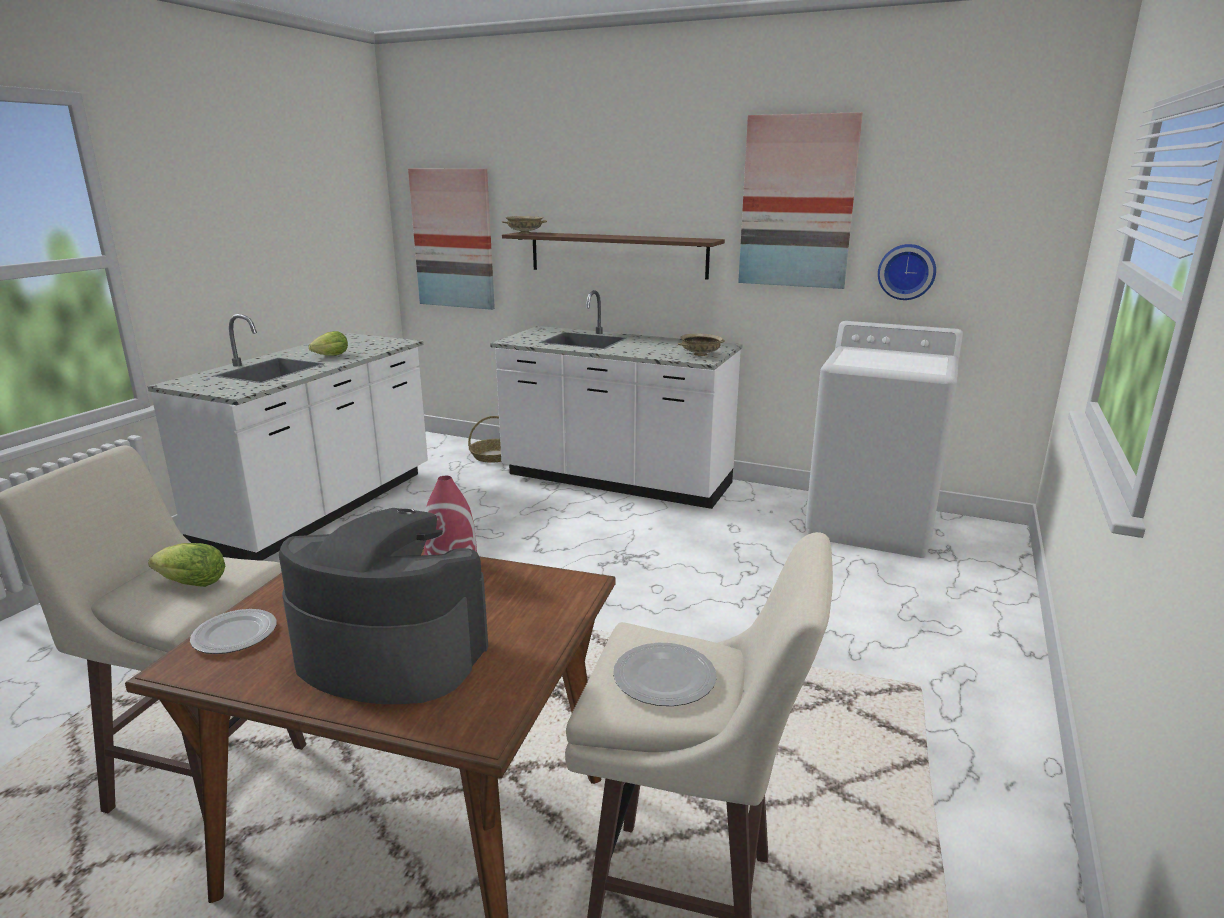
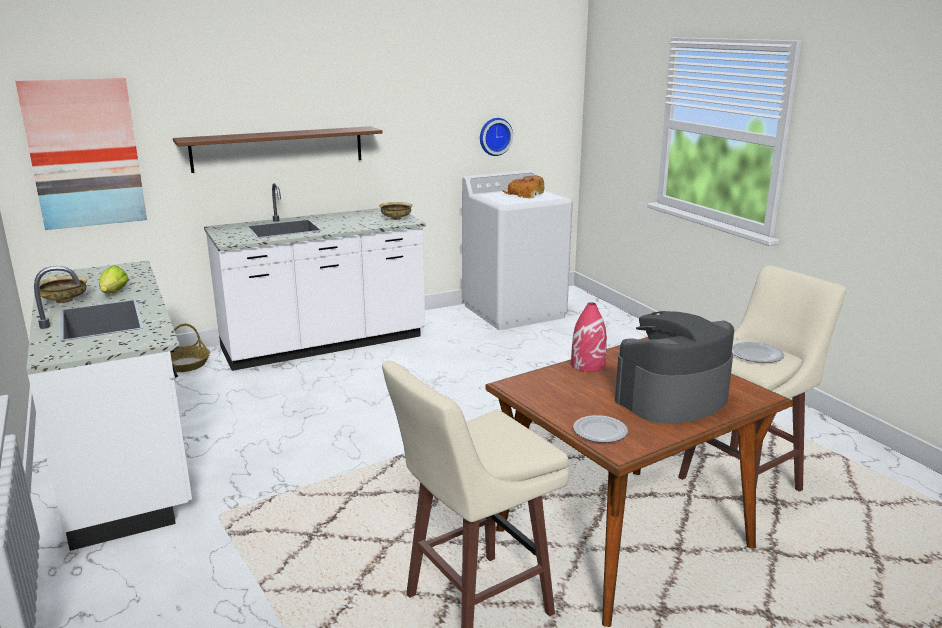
camera: 50 degrees left, 0 degrees up
lettuce [148,543,225,587] -> none
beige bowl [502,216,547,234] -> beige bowl moved to [39,275,88,303]
picture [738,112,863,289] -> none
none -> bread [503,175,544,198]

